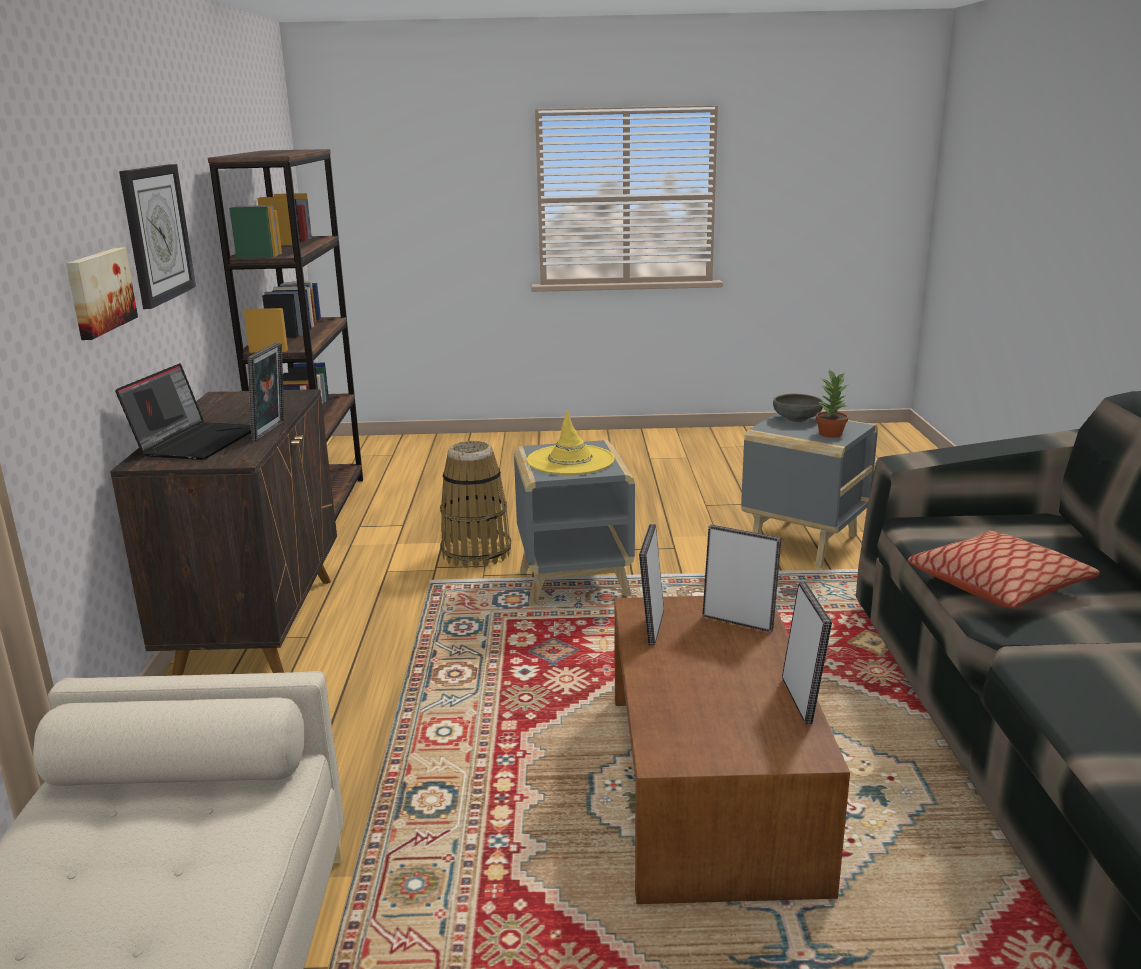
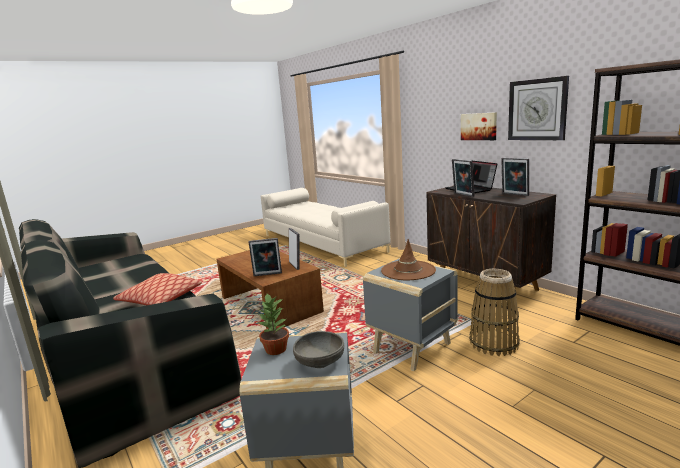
camera: 145 degrees right, 5 degrees down
yellow hat [527,410,614,475] -> brown hat [381,239,436,280]
picture frame [782,582,832,724] -> picture frame moved to [501,158,529,196]

